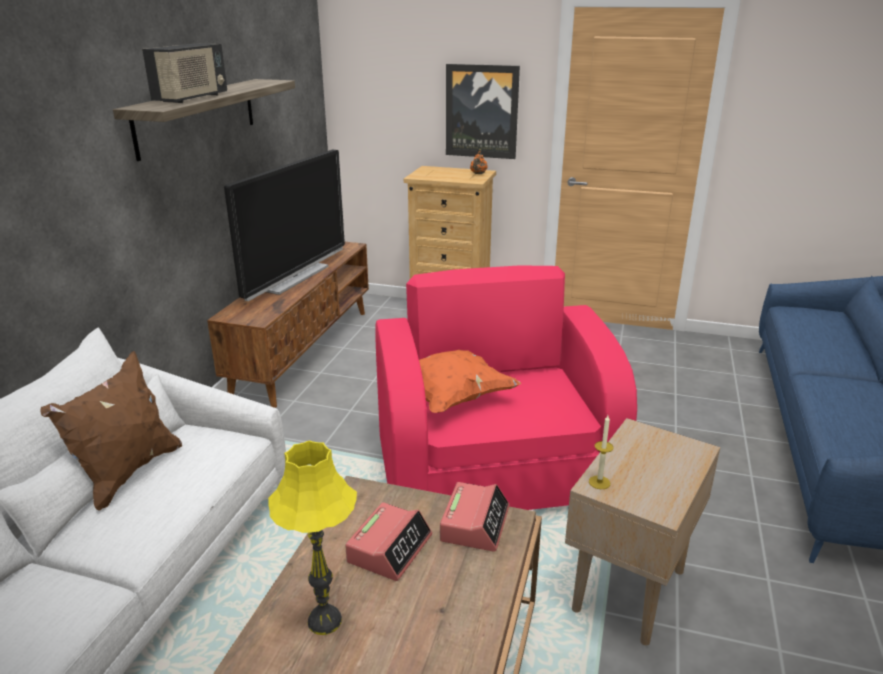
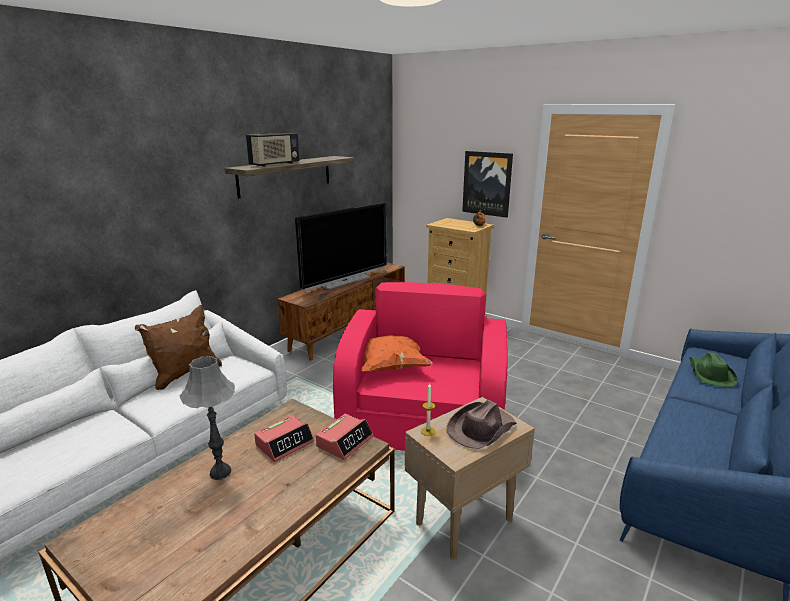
camera: 20 degrees right, 5 degrees down
yellow table lamp [268,440,357,635] -> grey table lamp [180,356,235,480]
none -> brown hat [447,400,517,449]
none -> green hat [689,352,738,387]

